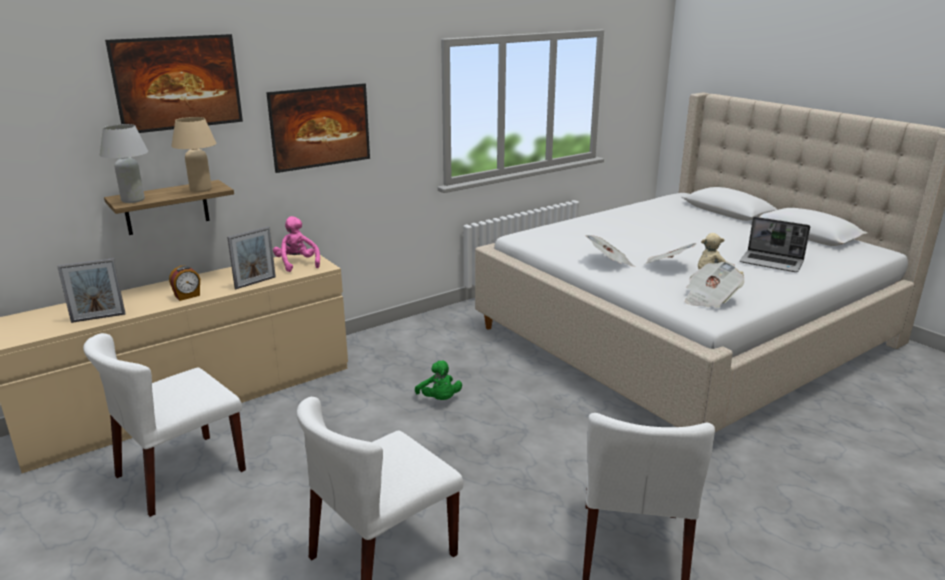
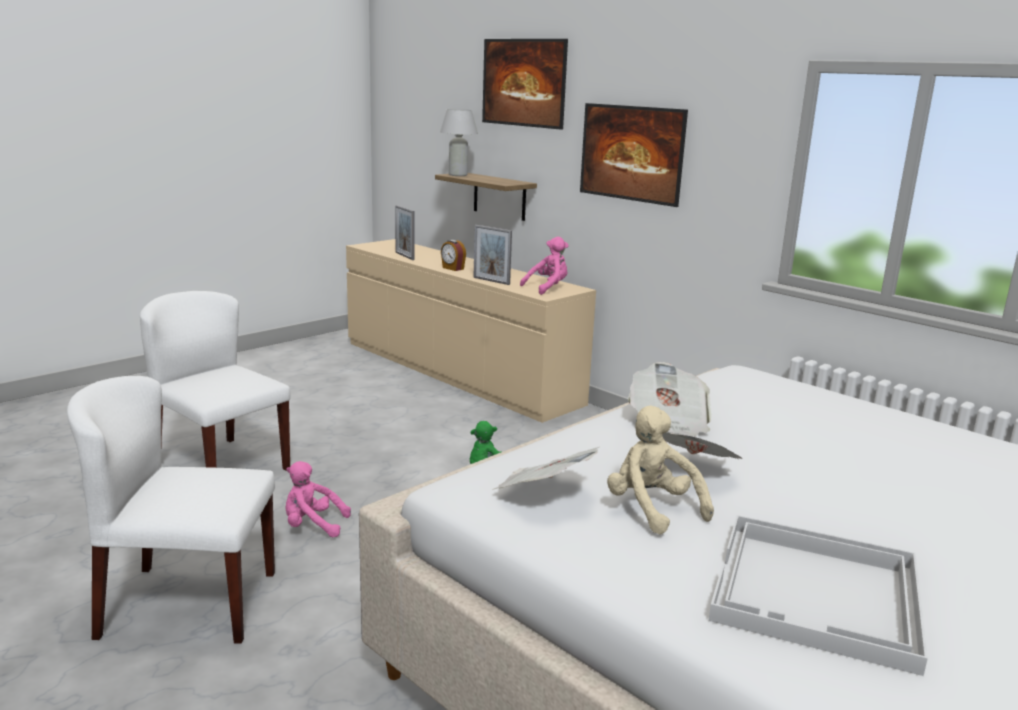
camera: 80 degrees right, 5 degrees down
white chair [83,333,246,517] -> none
beige table lamp [171,117,216,192] -> none
laptop [740,217,810,272] -> white tray [709,515,928,676]
none -> pink plush toy [285,461,351,537]

